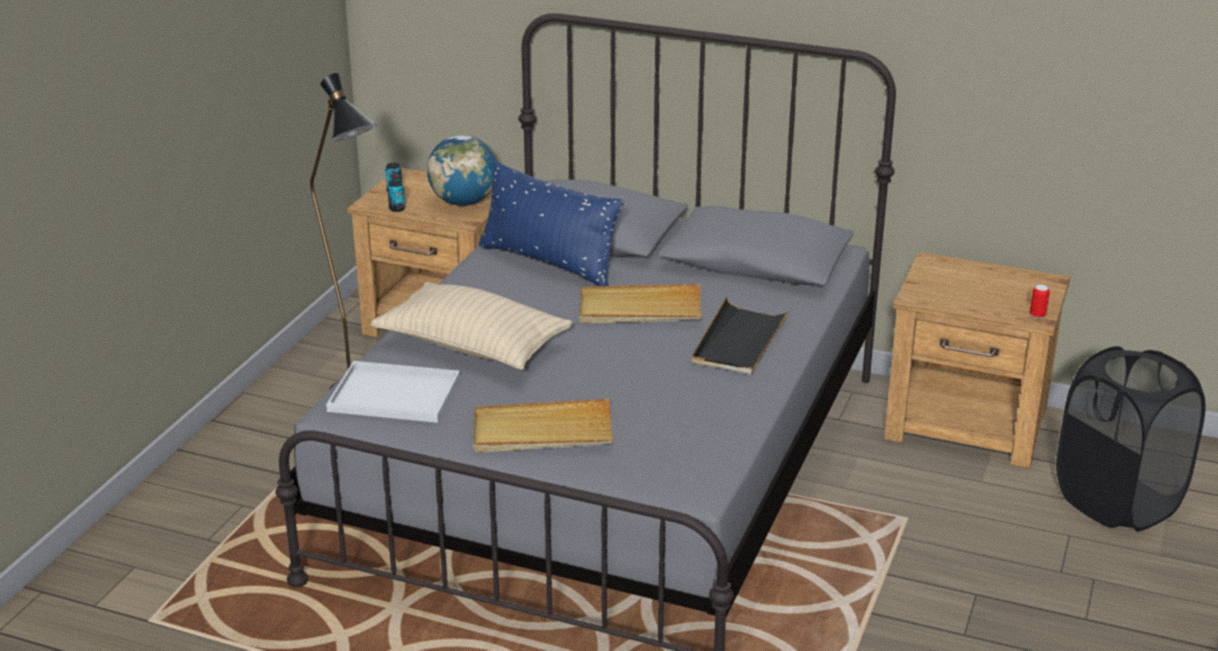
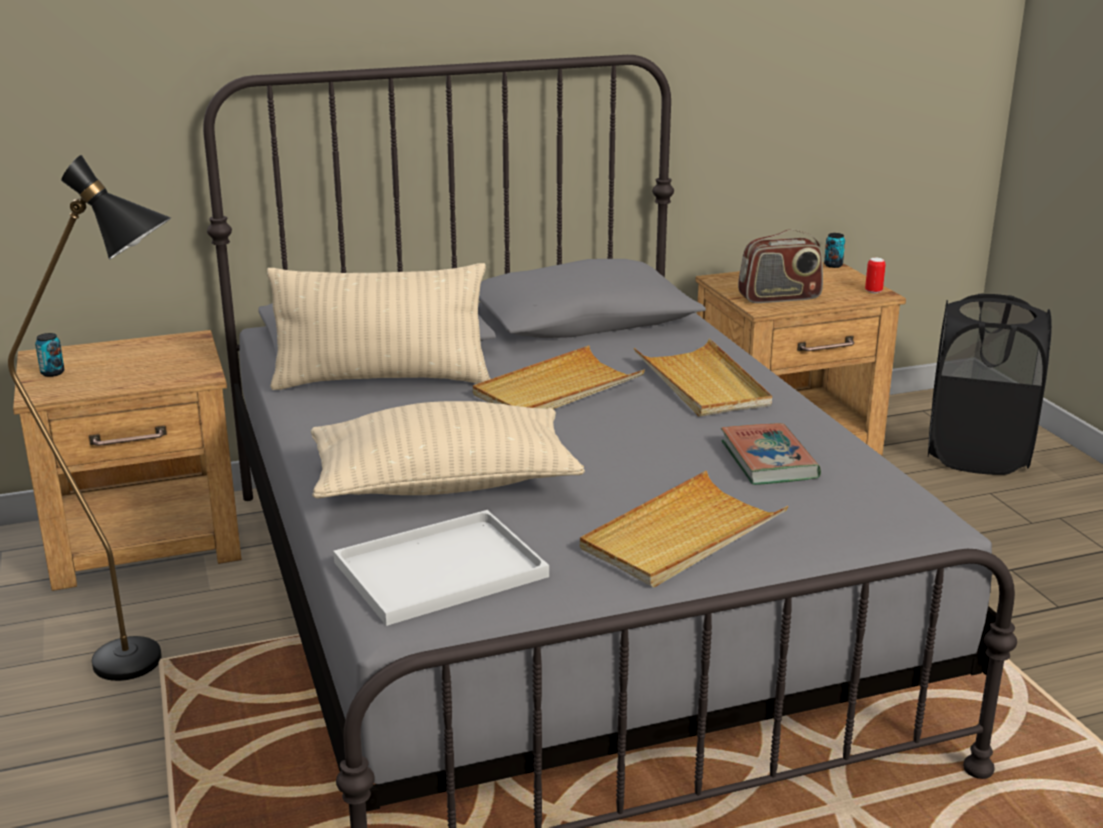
camera: 40 degrees left, 5 degrees down
can [387,180,406,212] -> can moved to [824,233,845,268]
globe [427,135,496,206] -> none
blue pillow [479,161,624,286] -> beige pillow [267,263,490,390]
black tray [692,297,791,375] -> beige tray [634,339,772,416]
none -> book [721,423,821,485]
none -> radio [738,229,823,303]

